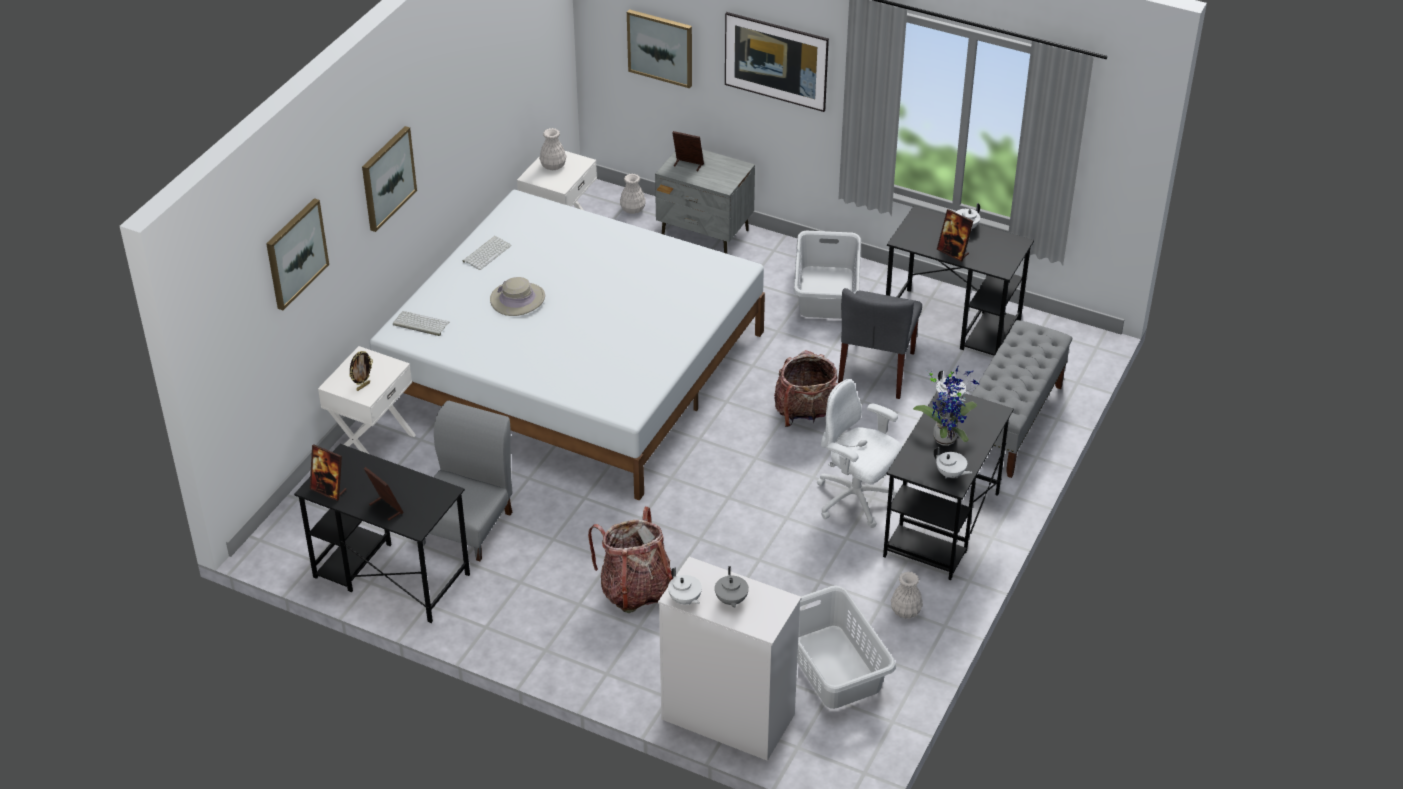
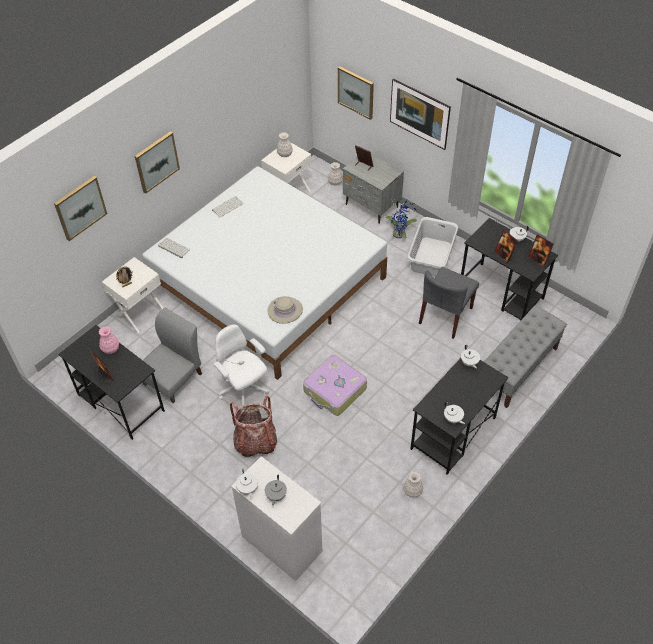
camera: 15 degrees right, 10 degrees up
picture frame [310,444,347,501] -> picture frame moved to [528,234,554,267]
beige hat [490,277,545,316] -> beige hat moved to [268,296,303,324]
backpack [774,350,839,427] -> none
grey laundry basket [797,585,896,709] -> none
white office chair [817,379,902,528] -> white office chair moved to [214,324,269,406]
potted plant [913,366,979,446] -> potted plant moved to [385,199,417,239]
none -> pink vase [99,326,119,354]
none -> suitcase [303,355,367,416]

